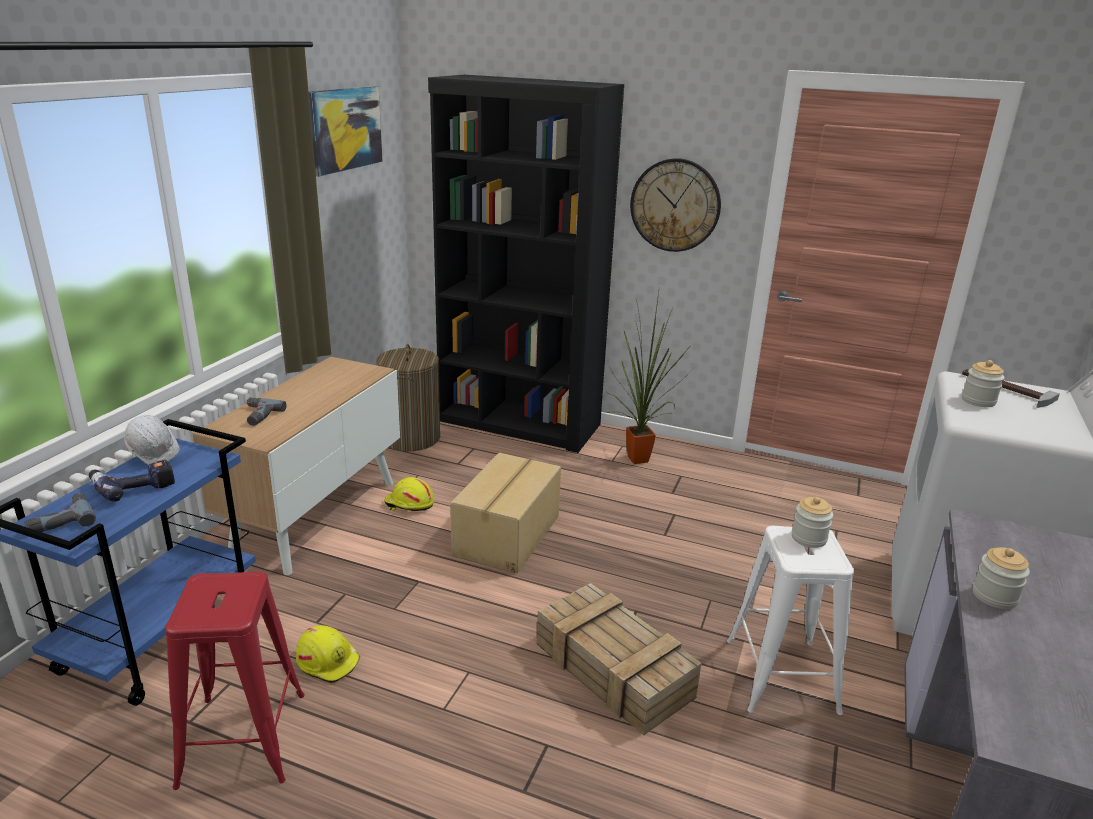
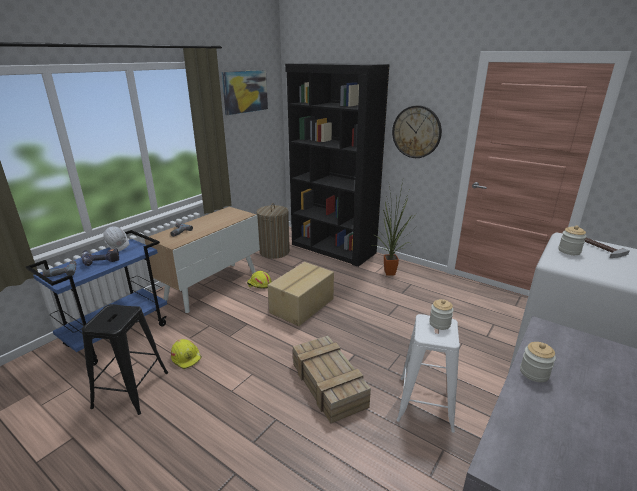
camera: 15 degrees right, 0 degrees up
red stool [165,571,305,790] -> black stool [82,304,168,415]

